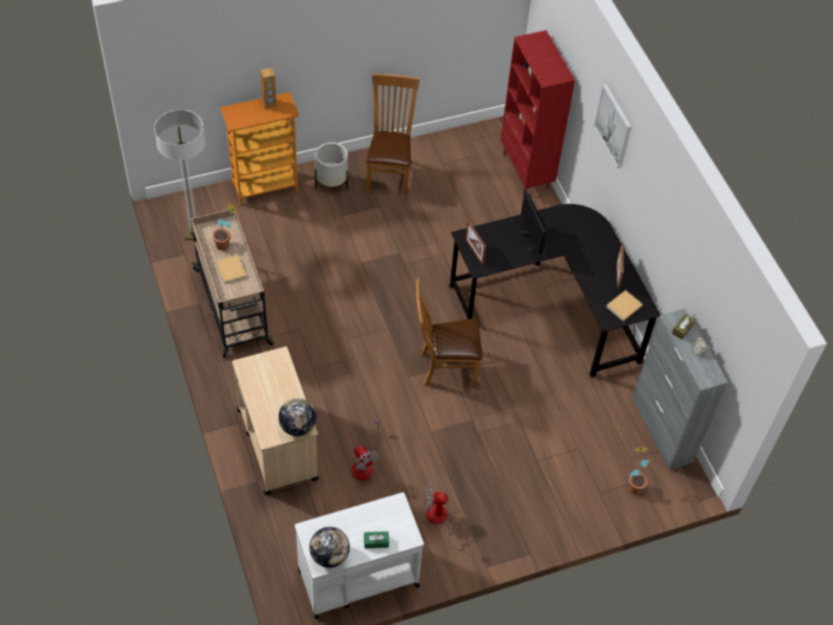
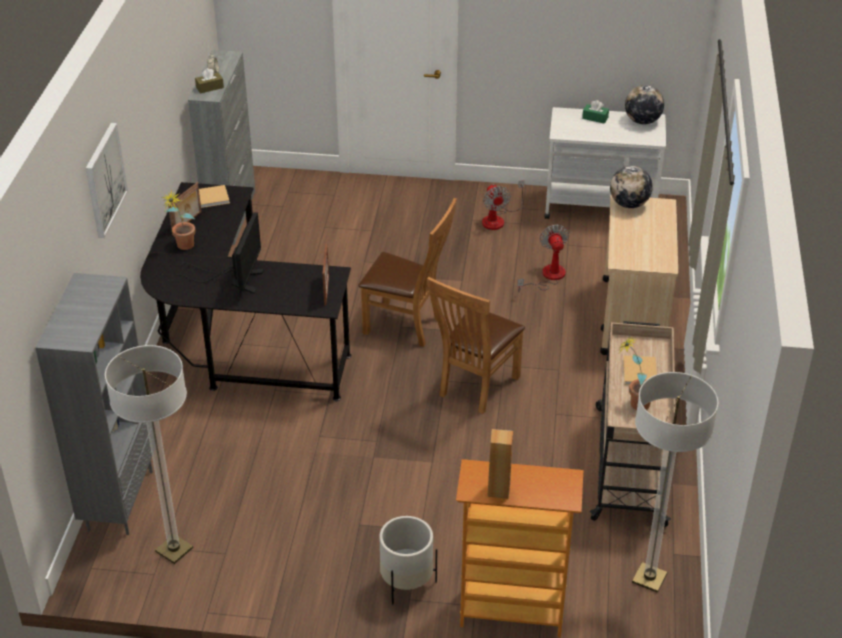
camera: 150 degrees left, 15 degrees down
brown chair [366,74,420,195] -> brown chair moved to [427,277,525,414]
fan [425,484,469,551] -> fan turned 45 degrees clockwise [482,180,524,230]
red bookcase [501,30,575,195] -> grey bookcase [35,273,153,535]
potted plant [629,446,650,494] -> potted plant moved to [162,189,195,250]
none -> floor lamp [105,345,193,564]

